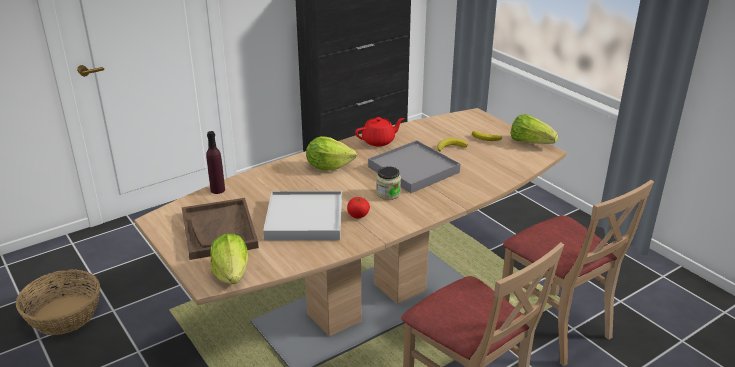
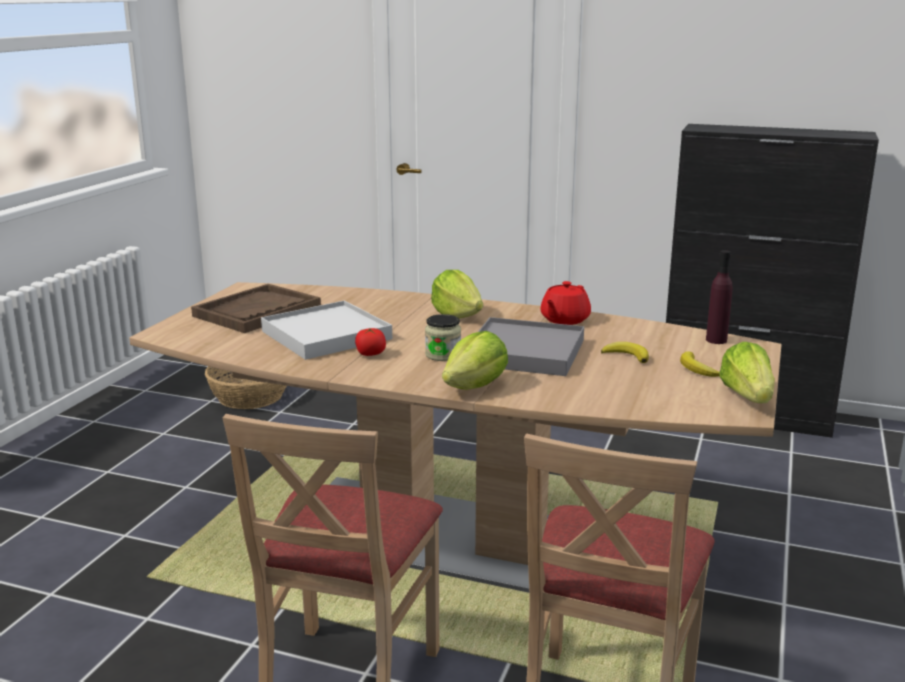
camera: 55 degrees right, 10 degrees down
purple bottle [206,131,225,194] -> purple bottle moved to [706,250,733,344]
lettuce [210,234,249,284] -> lettuce moved to [442,331,508,390]
red teapot [355,117,404,146] -> red teapot turned 90 degrees clockwise [540,281,591,325]

